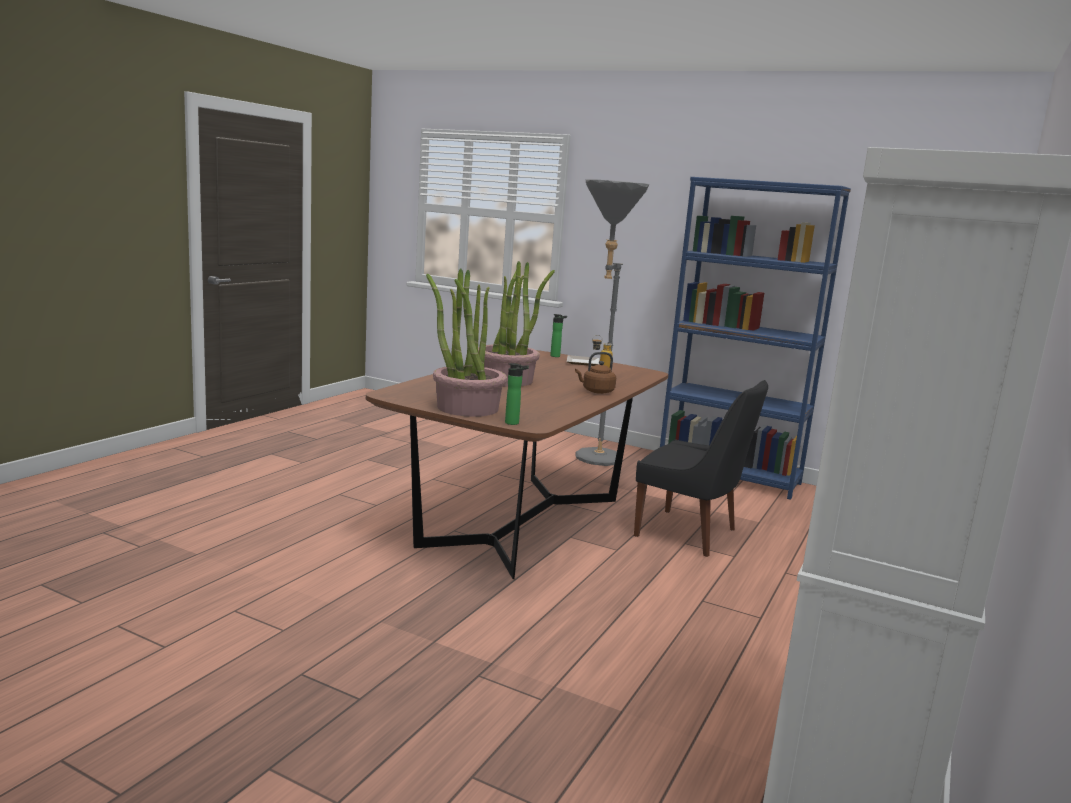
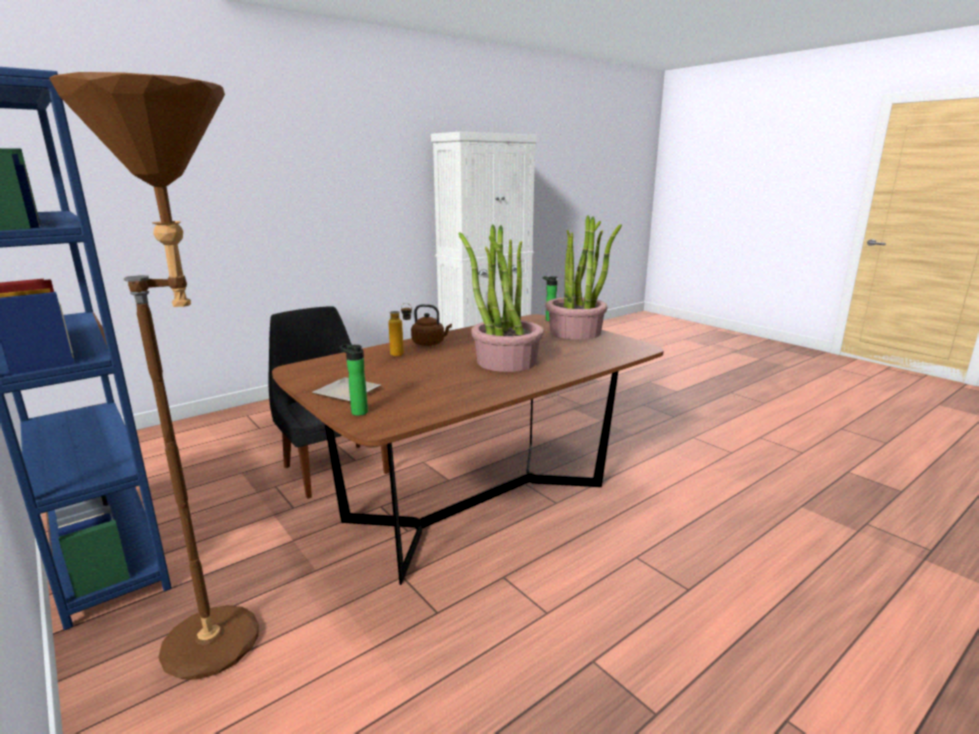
camera: 155 degrees left, 5 degrees up
grey floor lamp [575,179,649,466] -> brown floor lamp [49,72,259,680]

